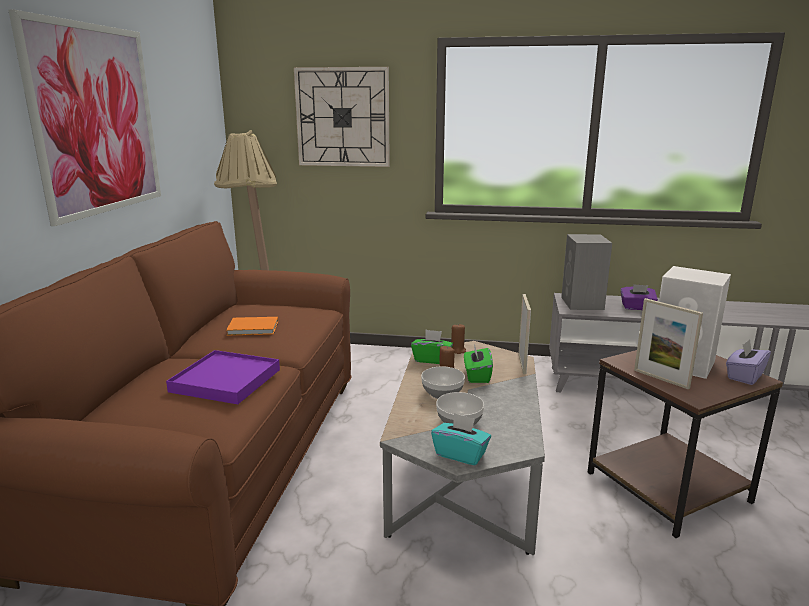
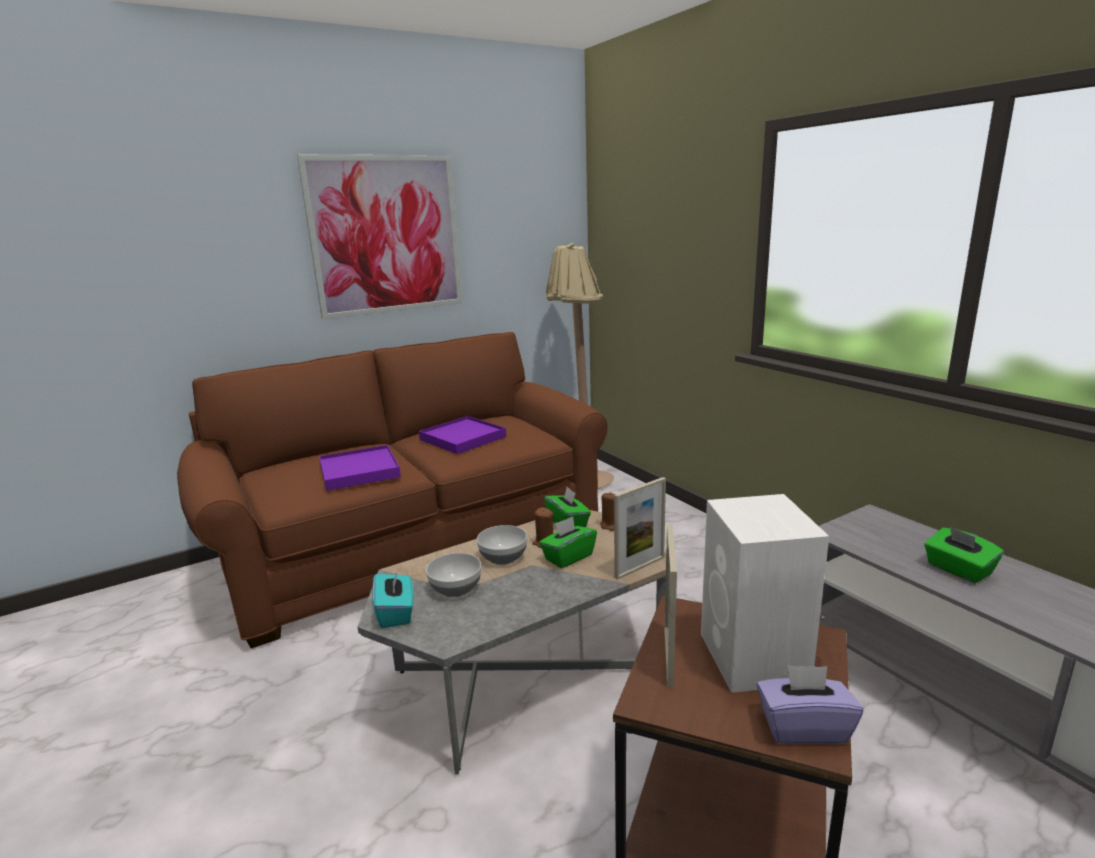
camera: 50 degrees right, 0 degrees up
orange book [226,317,278,336] -> purple tray [419,416,506,454]
wall clock [294,67,390,167] -> none
grey speaker [561,234,612,310] -> none
purple tissue box [621,284,658,310] -> green tissue box [924,527,1004,583]

